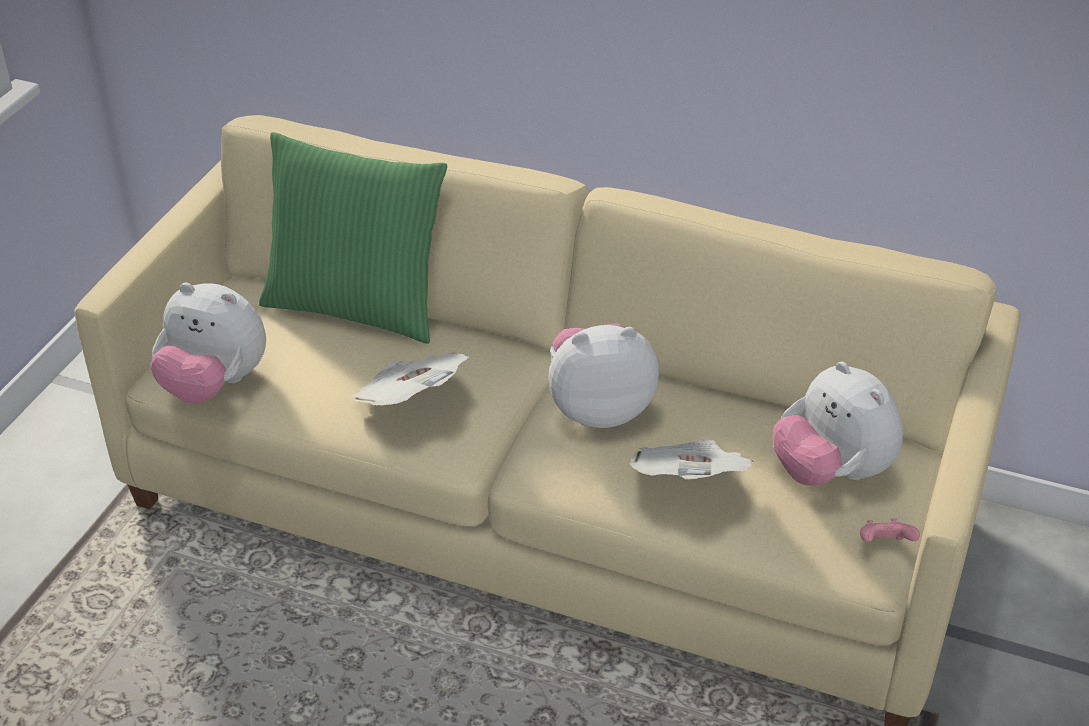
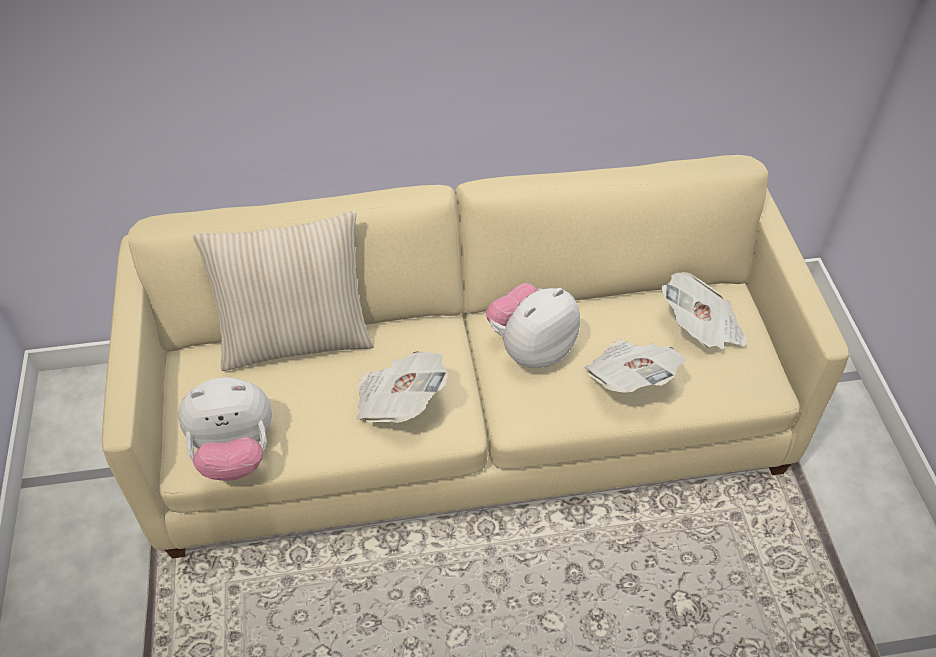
camera: 30 degrees left, 10 degrees up
green pillow [259,132,447,344] -> beige pillow [193,211,374,371]
plush toy [773,362,903,486] -> newspaper [662,272,748,349]
pink game controller [860,519,920,542] -> none

